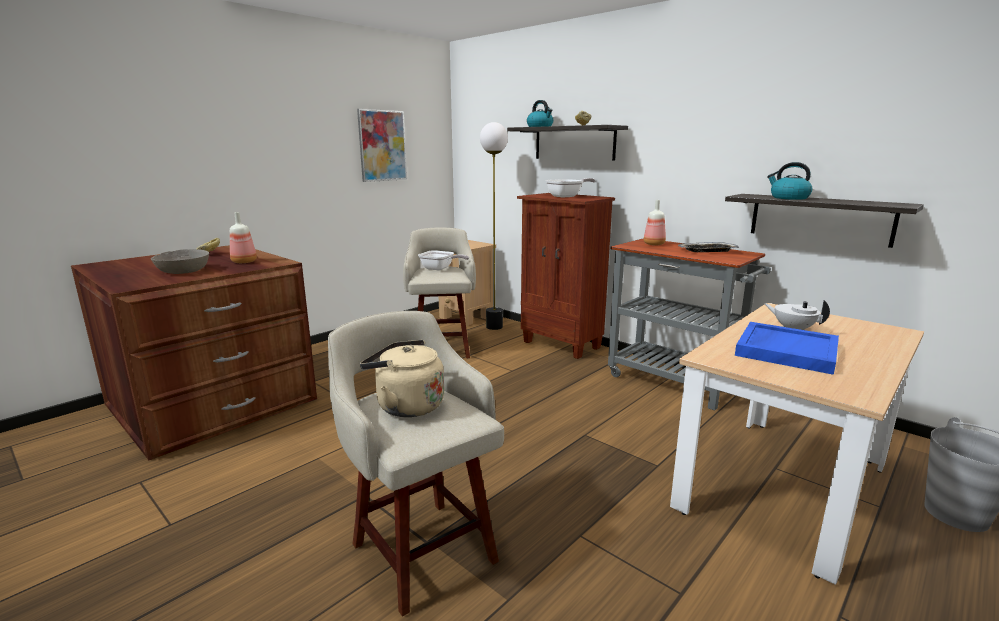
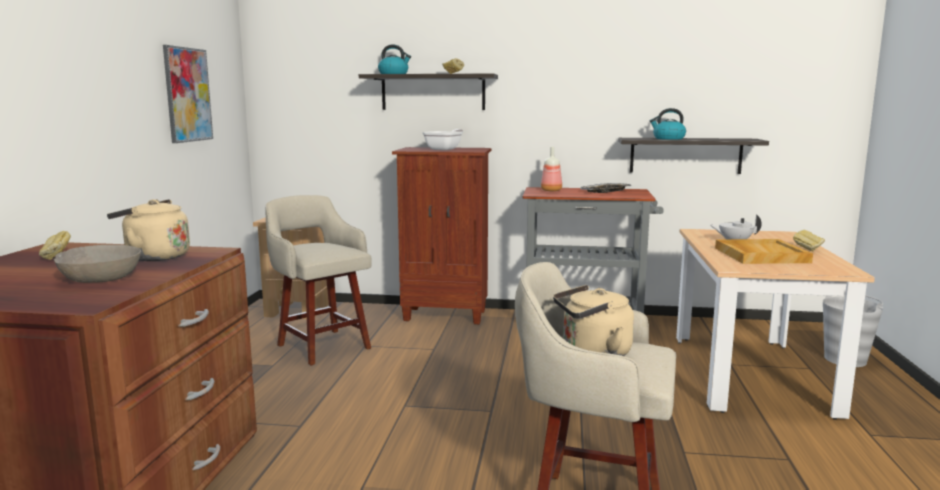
camera: 35 degrees left, 5 degrees down
bottle [230,212,257,263] -> beige kettle [107,199,190,261]
frying pan [418,250,469,270] -> none
floor lamp [480,122,508,330] -> none
blue tray [735,322,839,375] -> beige tray [715,239,813,264]
none -> bread [793,230,825,252]

